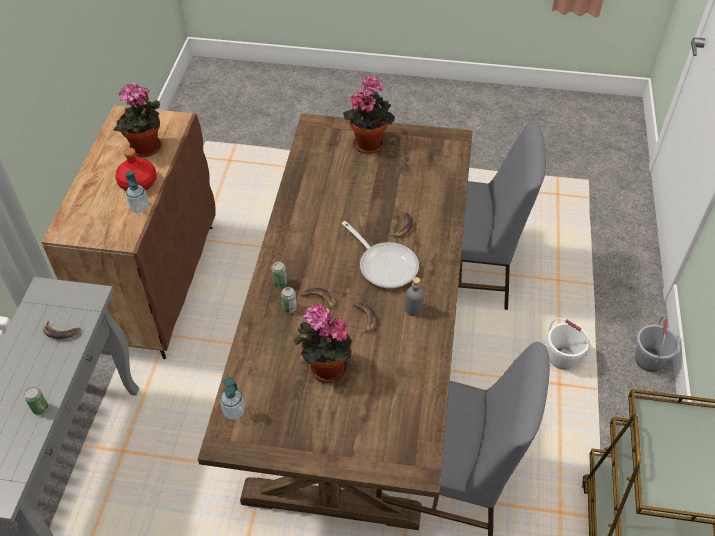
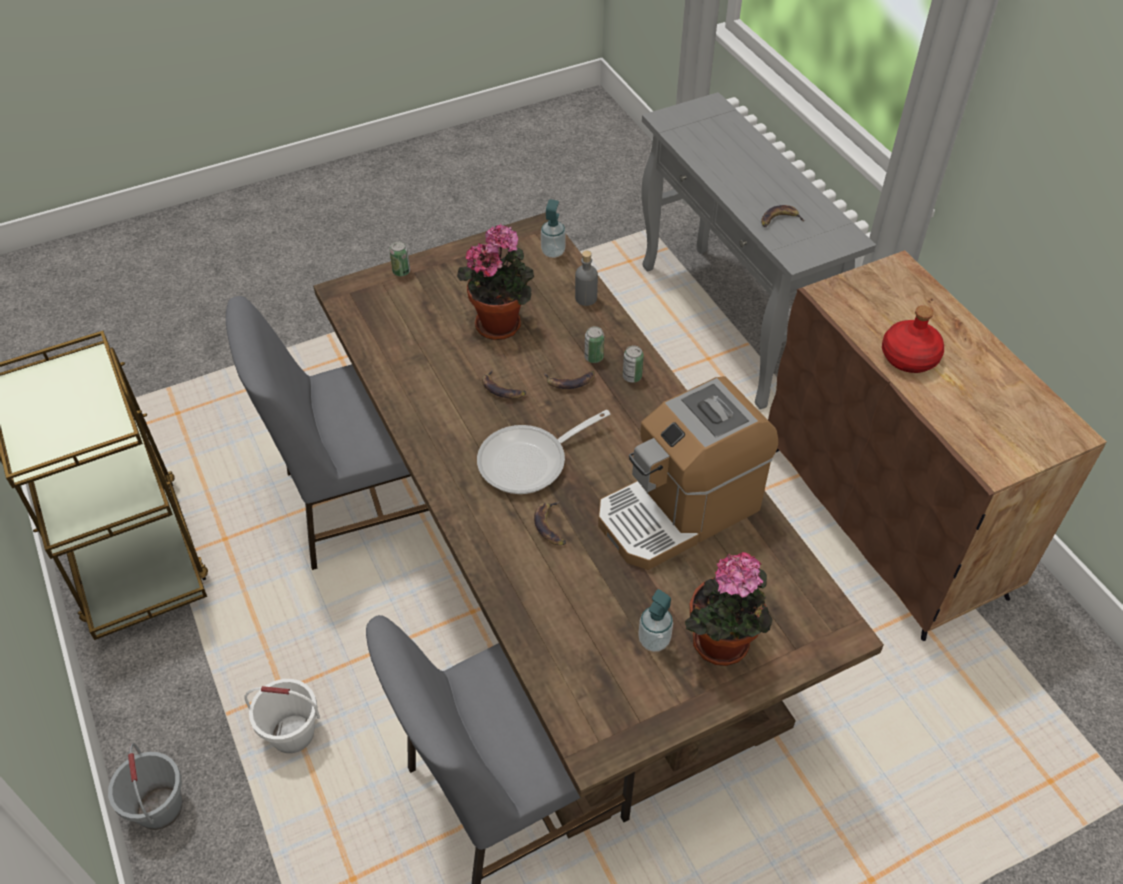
camera: 145 degrees right, 0 degrees up
can [24,387,48,415] -> can moved to [389,241,410,276]
potted plant [114,83,161,157] -> none
soap dispenser [125,171,148,213] -> soap dispenser moved to [638,589,673,652]
frying pan [342,221,419,288] -> frying pan turned 45 degrees counterclockwise [477,410,610,494]
grey bottle [405,277,424,316] -> grey bottle moved to [575,251,598,306]
none -> coffee machine [598,376,778,570]

